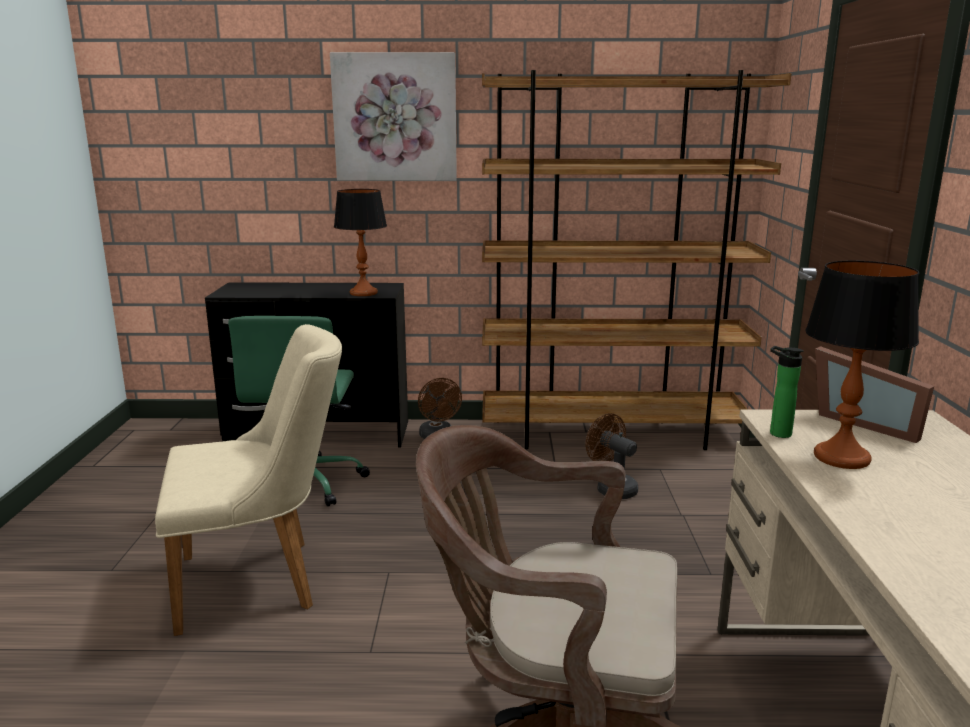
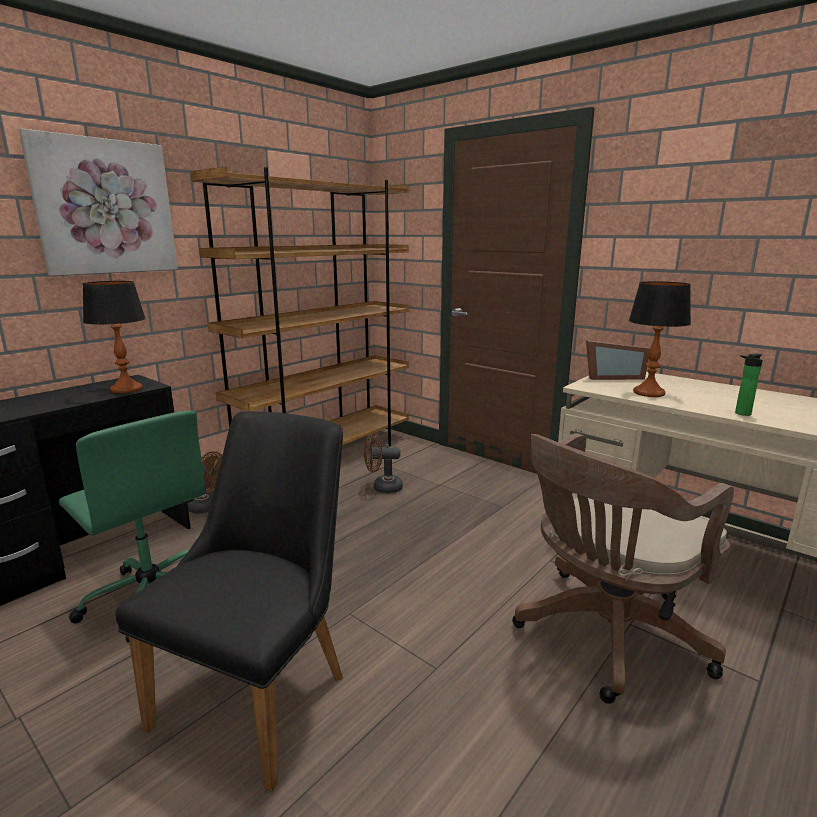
camera: 50 degrees left, 0 degrees up
beige chair [155,324,342,636] -> black chair [115,411,343,792]
bottle [770,346,804,438] -> bottle moved to [735,353,763,416]

